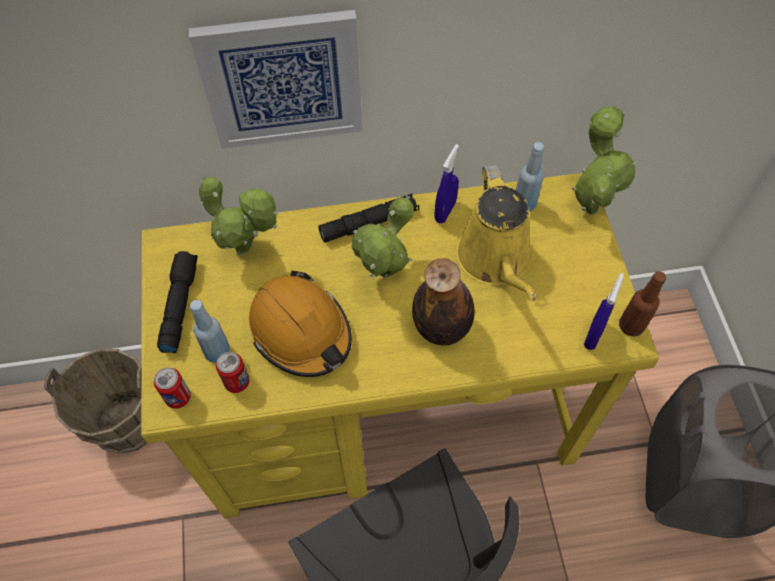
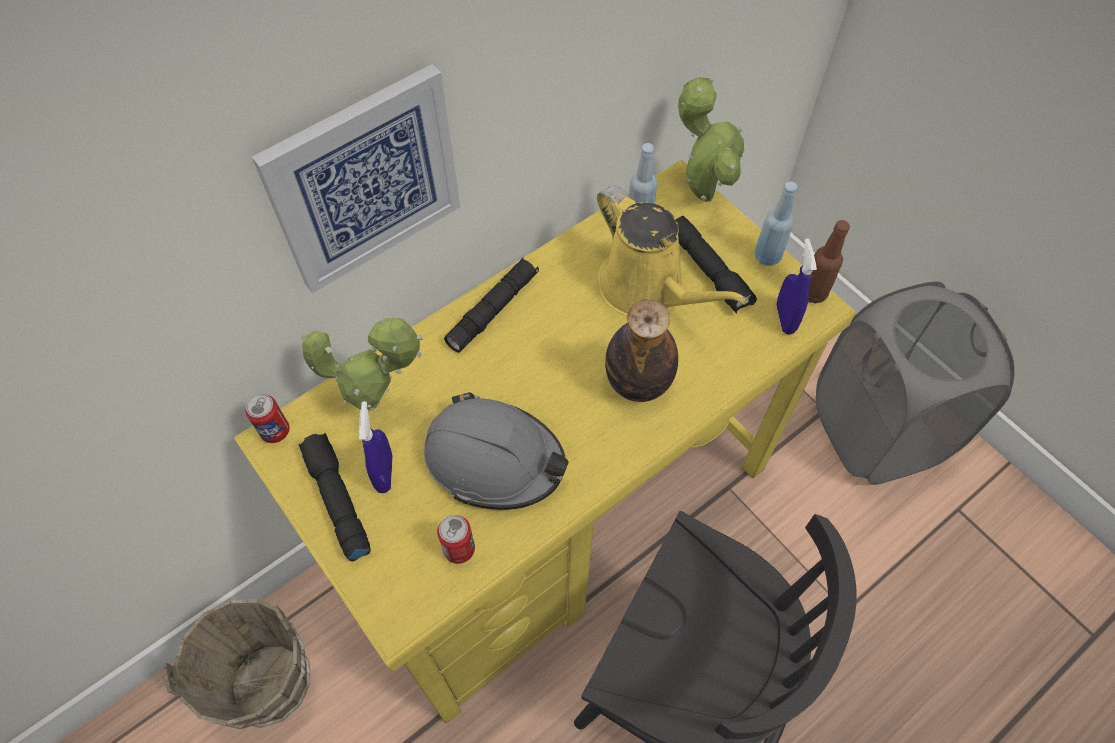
camera: 30 degrees left, 0 degrees up
can [154,367,191,409] -> can moved to [245,393,290,443]
blue bottle [190,300,230,363] -> blue bottle moved to [754,181,798,266]
orange hard hat [249,271,352,377] -> grey hard hat [424,392,569,510]
potted plant [352,195,414,278] -> none
blue spray bottle [434,144,459,223] -> blue spray bottle moved to [359,401,392,493]
none -> black flashlight [676,216,757,314]

